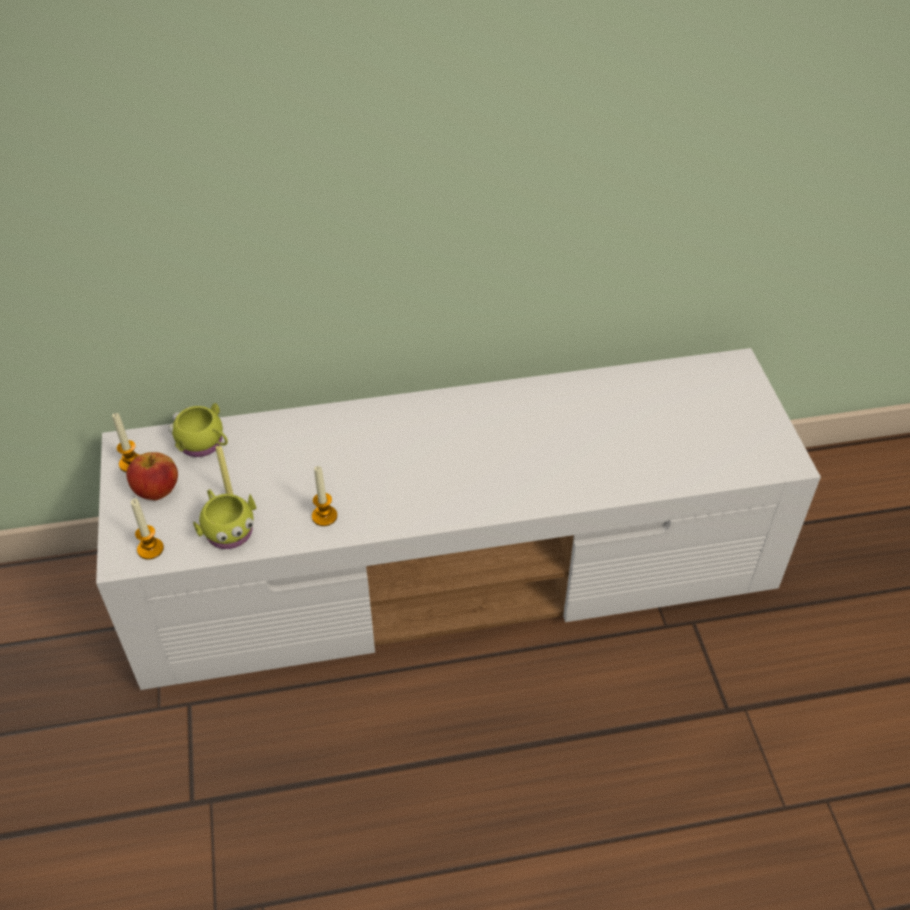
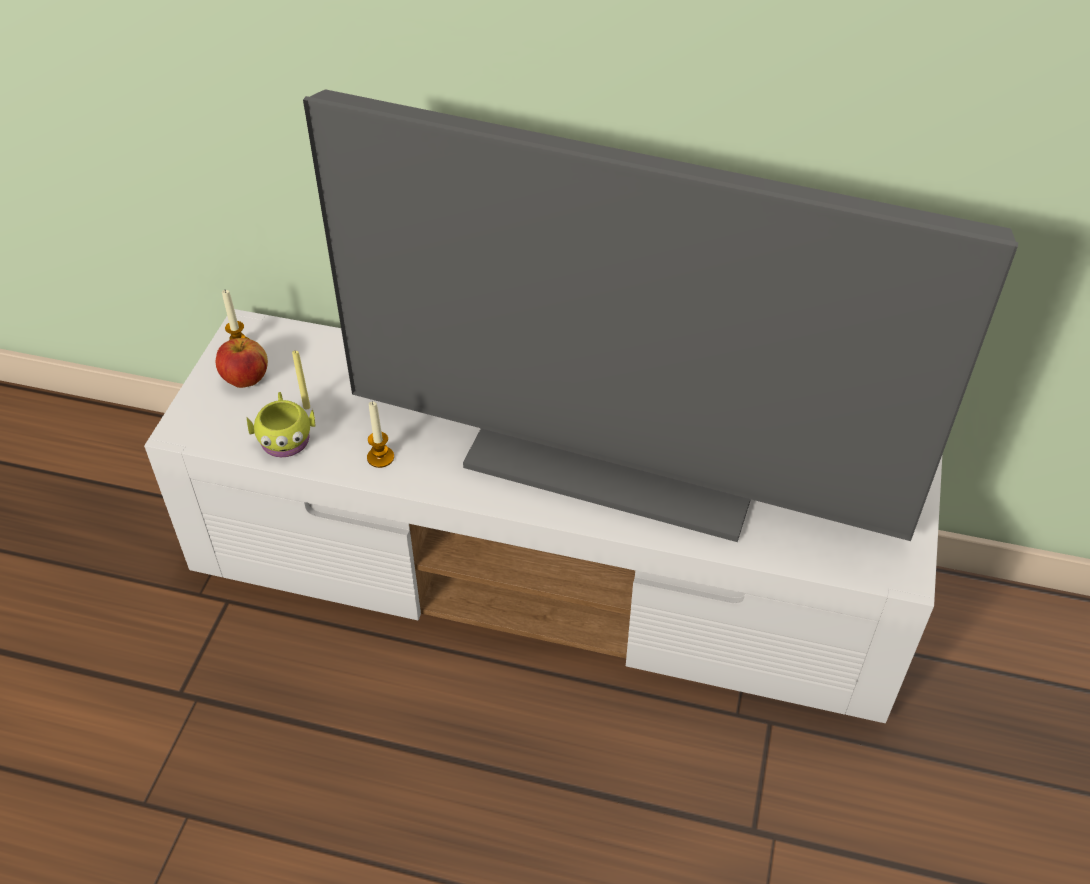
camera: 25 degrees right, 0 degrees up
candle [131,498,164,560] -> none
yellow mug [168,403,228,457] -> none
none -> television [303,89,1018,542]

